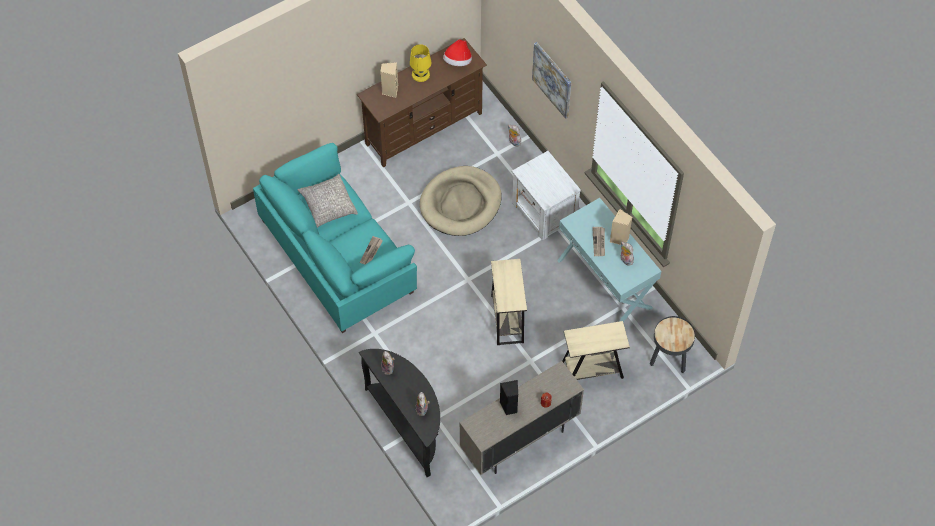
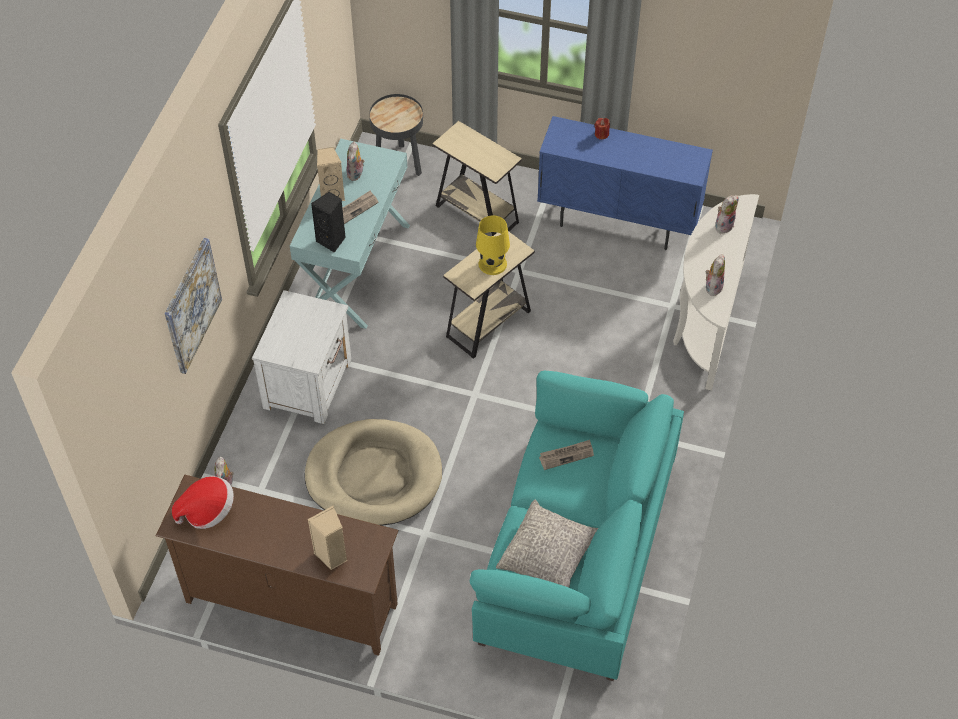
camera: 130 degrees left, 5 degrees down
black console table [359,349,440,477] -> white console table [673,194,759,390]
yellow table lamp [410,44,431,82] -> yellow table lamp moved to [476,215,510,275]
beige cabinet [459,361,584,475] -> blue cabinet [537,116,713,250]
black speaker [500,380,518,415] -> black speaker moved to [311,192,346,253]

